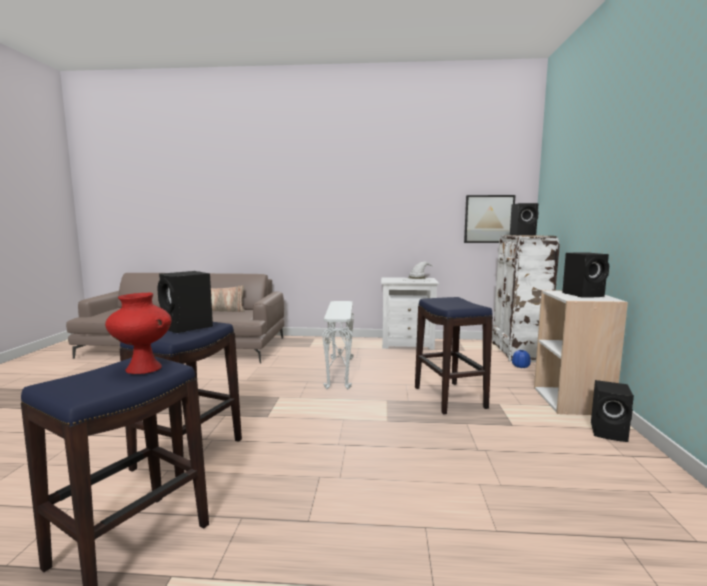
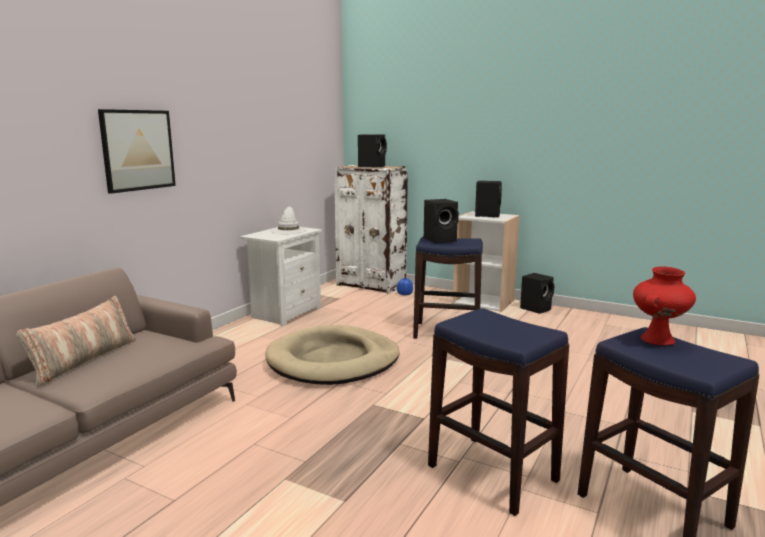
camera: 65 degrees left, 5 degrees up
black speaker [157,271,213,333] -> black speaker moved to [424,199,459,243]
white side table [322,301,354,389] -> beige dog bed [265,325,400,385]
picture [464,195,515,243] -> picture moved to [98,109,176,194]

